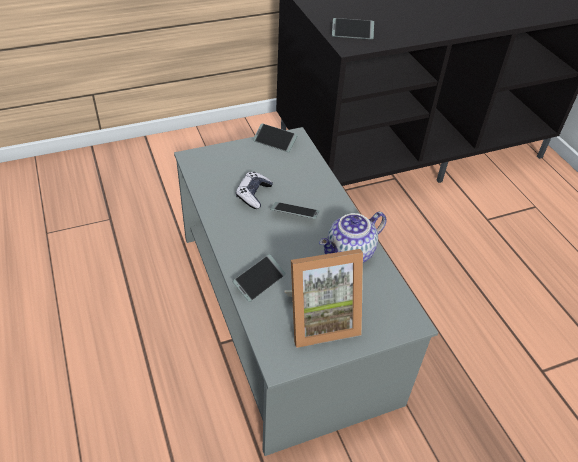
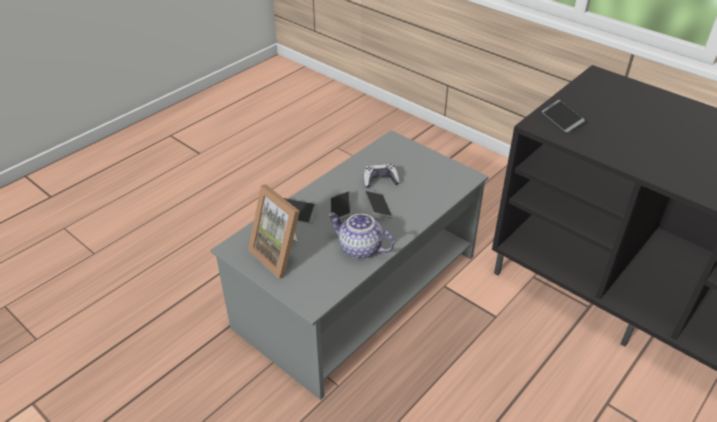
camera: 65 degrees right, 5 degrees down
phone [253,123,298,152] -> phone moved to [331,190,351,223]

